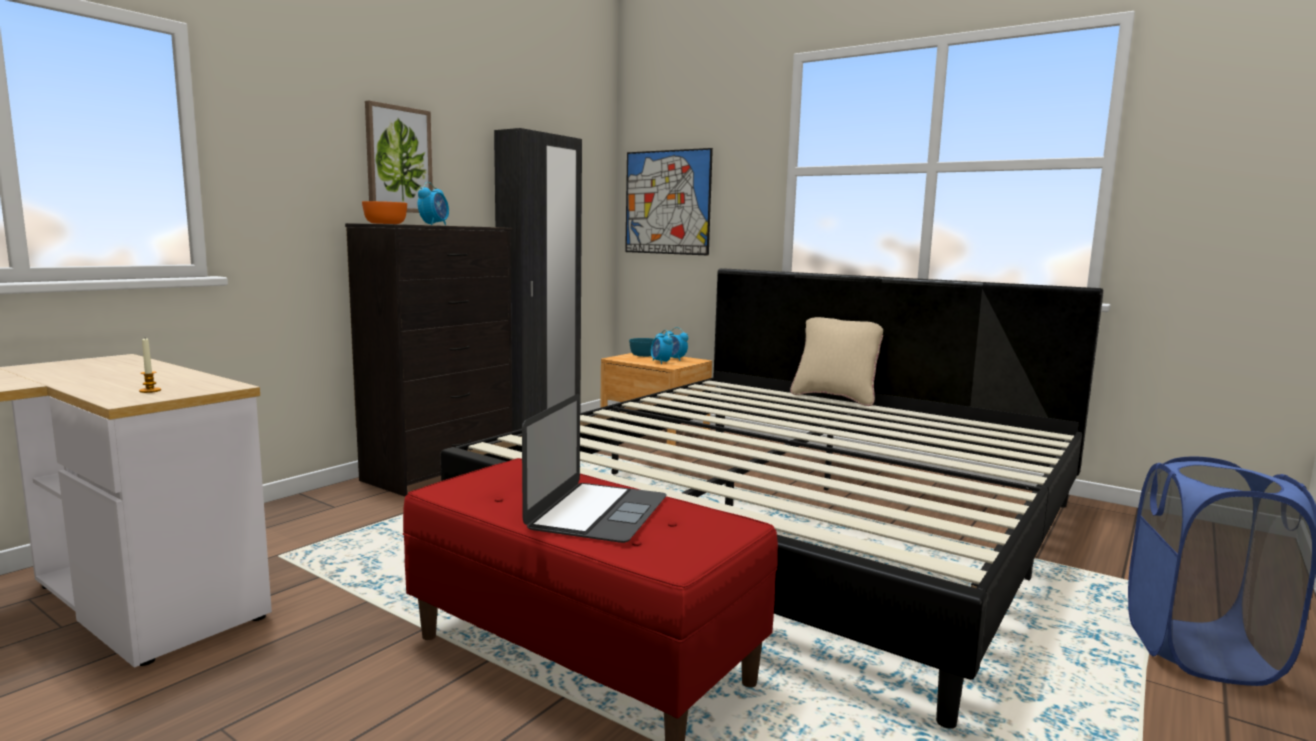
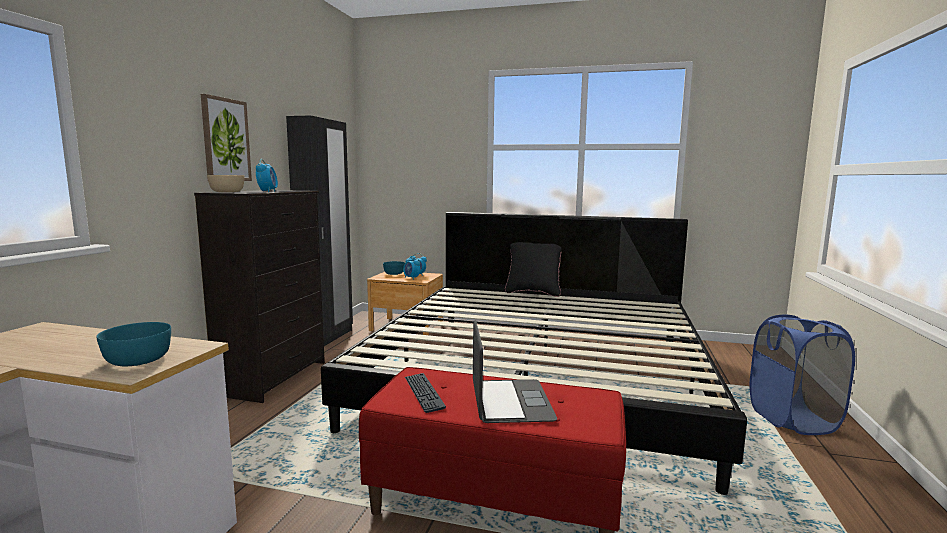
camera: 20 degrees left, 0 degrees up
candle [139,338,161,393] -> turquoise bowl [97,322,171,366]
orange bowl [362,201,407,224] -> beige bowl [207,175,245,192]
picture [625,148,713,256] -> none
beige pillow [790,317,883,406] -> black pillow [505,242,562,297]
none -> keyboard [405,373,446,413]

